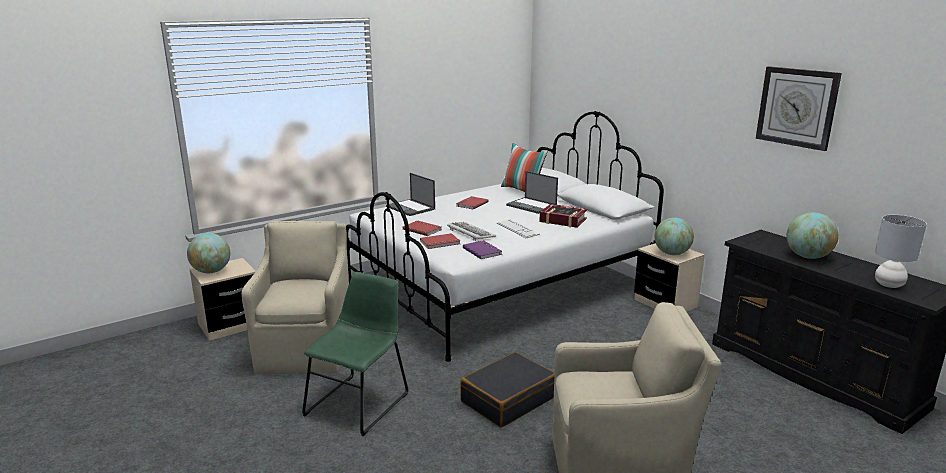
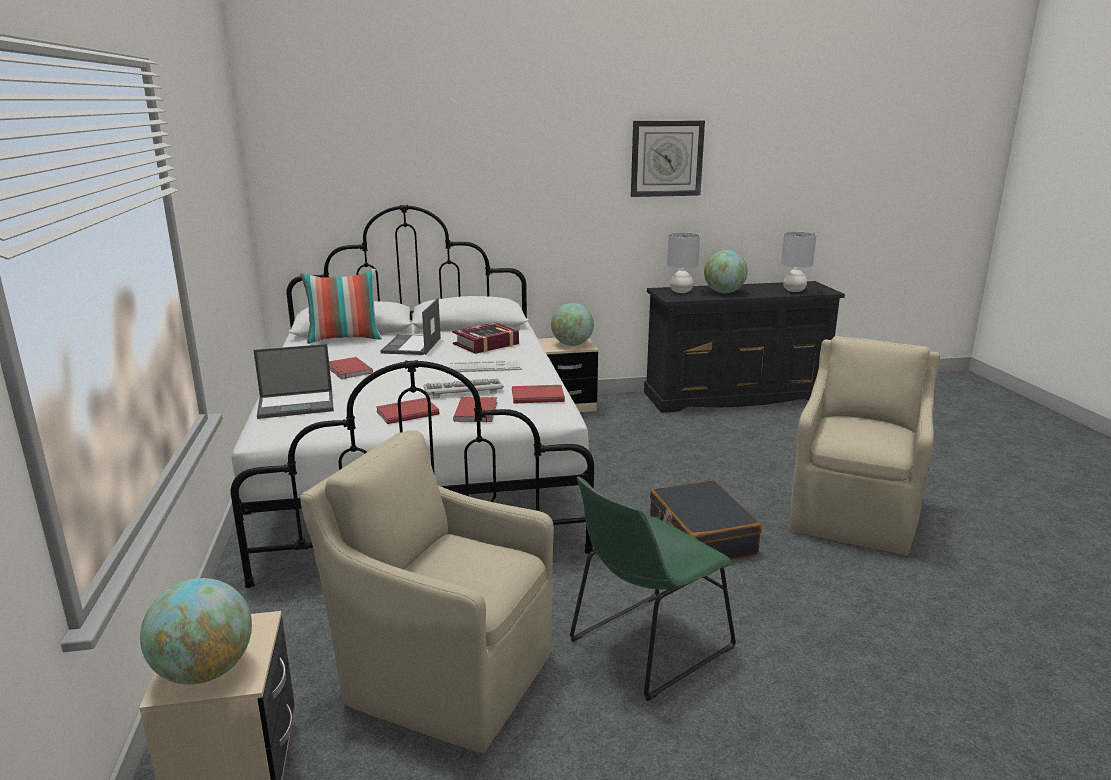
camera: 65 degrees left, 0 degrees up
green chair [302,272,409,436] -> green chair turned 90 degrees counterclockwise [569,477,736,701]
purple book [463,240,502,259] -> red book [512,385,565,404]
laptop [506,171,558,214] -> laptop turned 120 degrees clockwise [381,298,441,355]
none -> grey table lamp [667,232,700,293]

